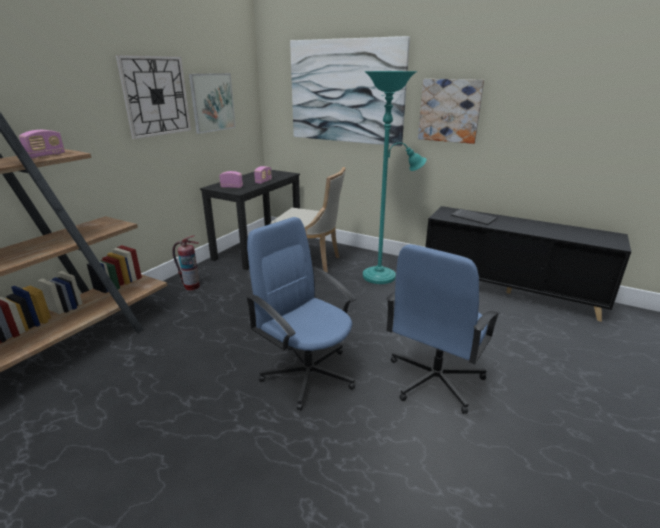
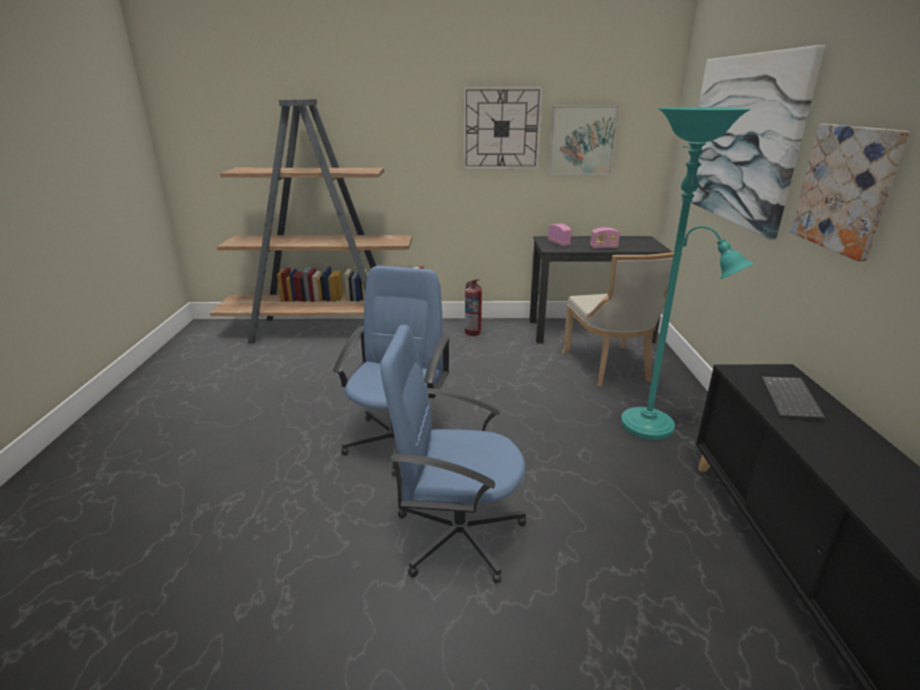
camera: 60 degrees right, 0 degrees up
radio [19,130,65,159] -> none

